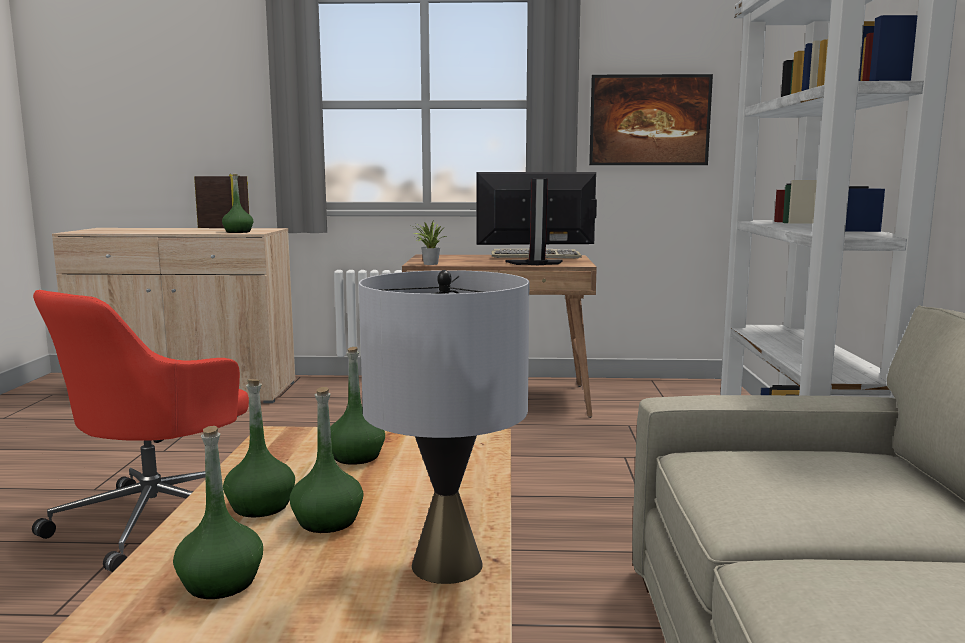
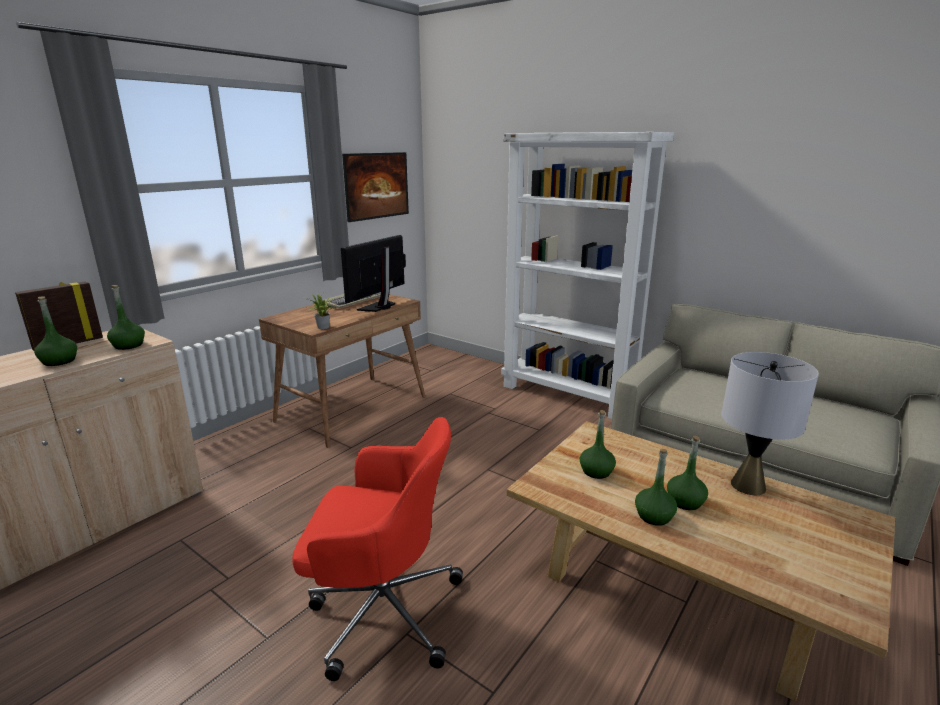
camera: 55 degrees left, 10 degrees up
red office chair [32,290,249,572] -> red office chair turned 60 degrees counterclockwise [292,417,463,681]
green bottle [173,426,263,599] -> green bottle moved to [34,296,77,366]

